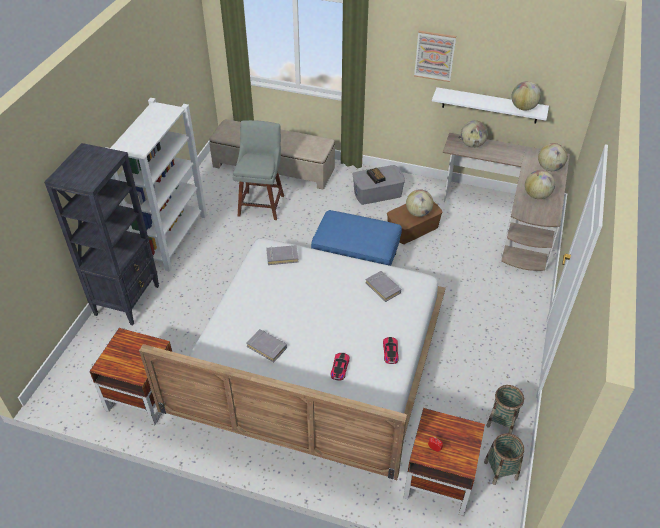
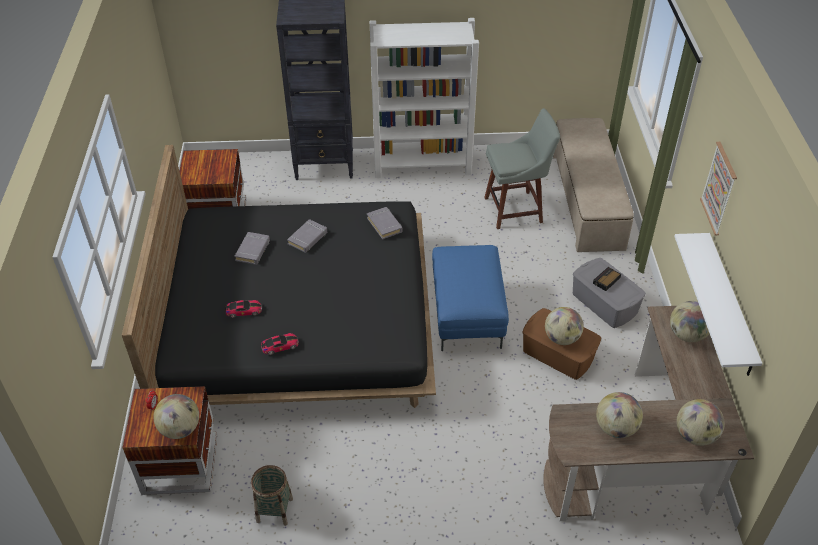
camera: 70 degrees right, 0 degrees up
white bed [139,238,446,480] -> black bed [122,145,436,408]
grey book [365,271,401,302] -> grey book moved to [287,219,327,253]
basket [484,433,524,485] -> none
globe [512,81,541,110] -> globe moved to [153,394,199,439]

